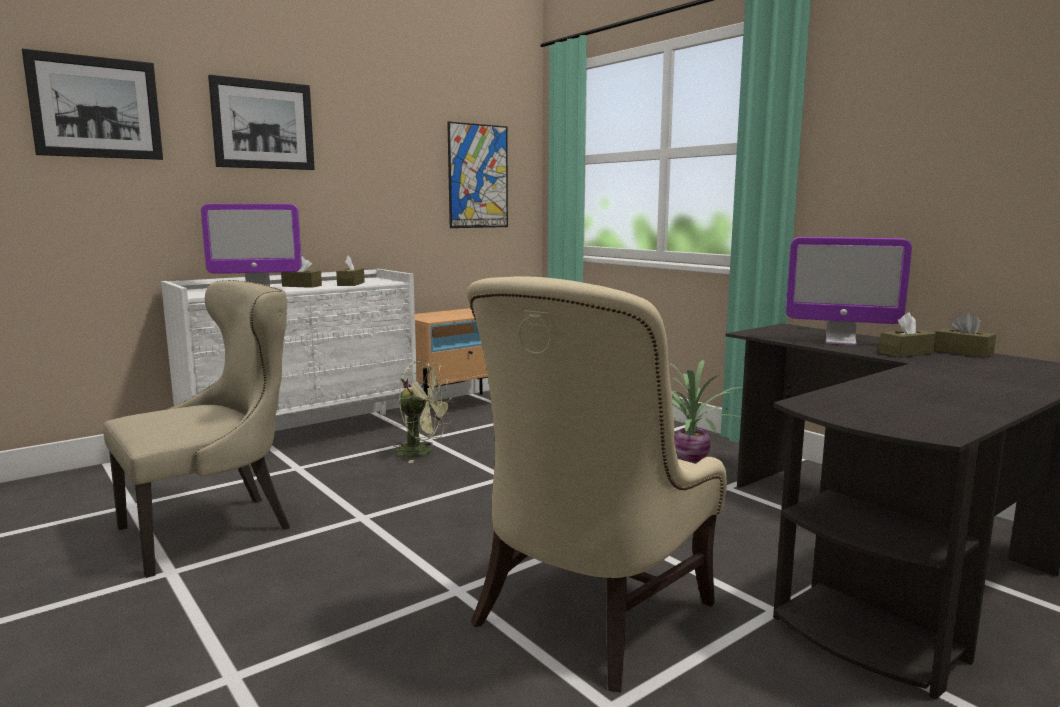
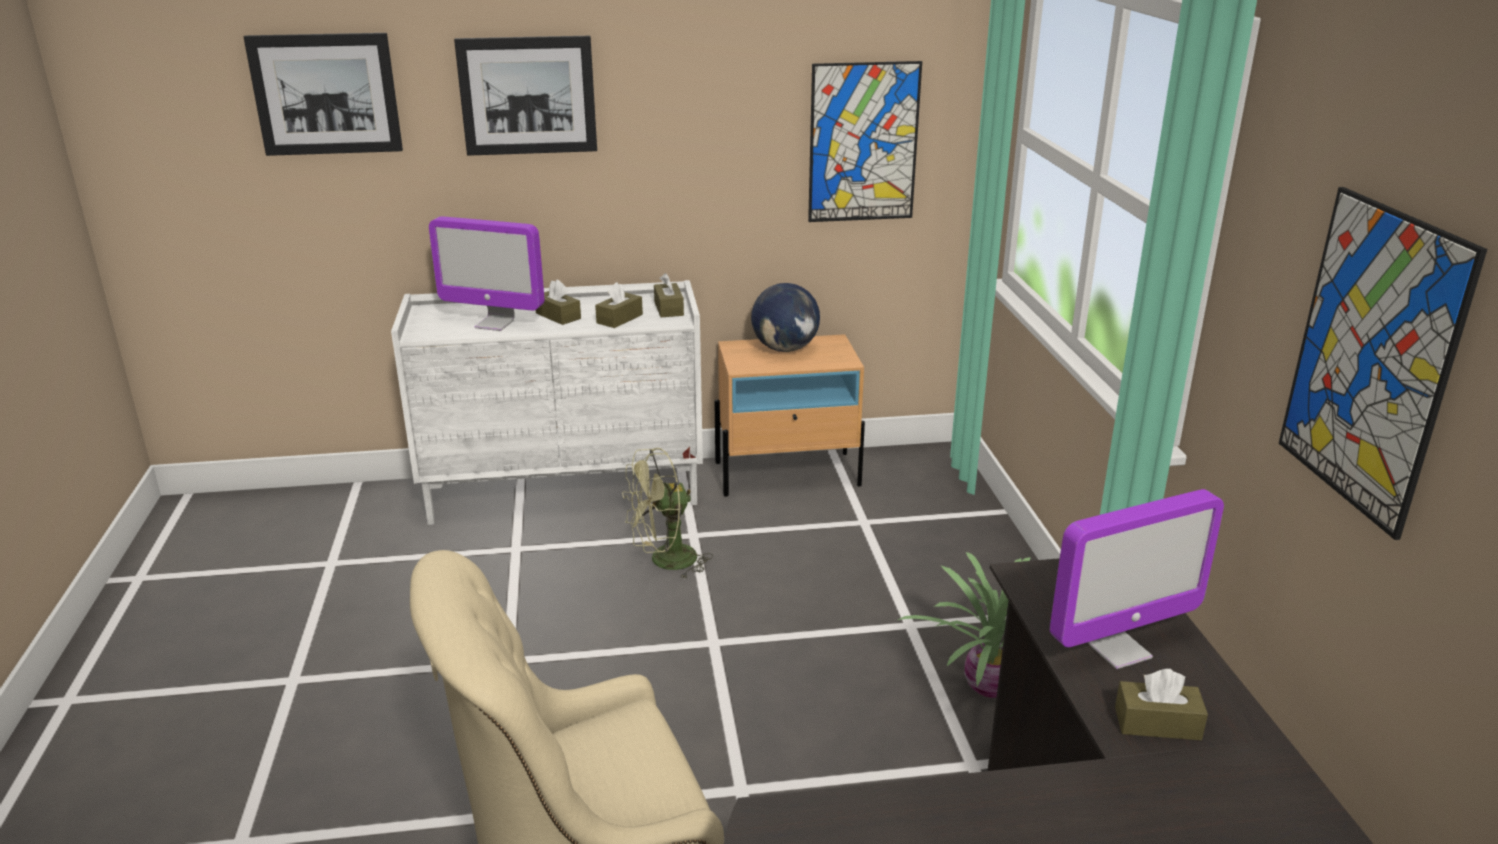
camera: 30 degrees right, 15 degrees up
beige chair [103,280,290,578] -> none
green fan [394,361,454,463] -> green fan turned 105 degrees clockwise [622,448,713,580]
monitor [786,237,912,345] -> monitor turned 75 degrees counterclockwise [1050,489,1224,669]
brown tissue box [934,312,996,358] -> brown tissue box moved to [654,273,684,317]
none -> globe [751,283,820,352]
none -> picture [1279,187,1487,540]

